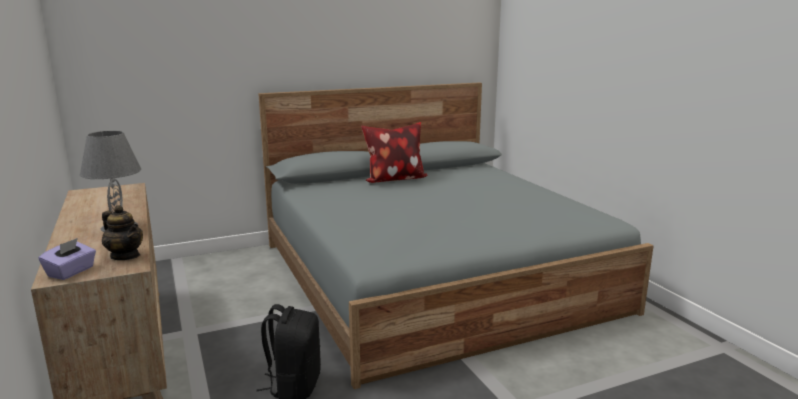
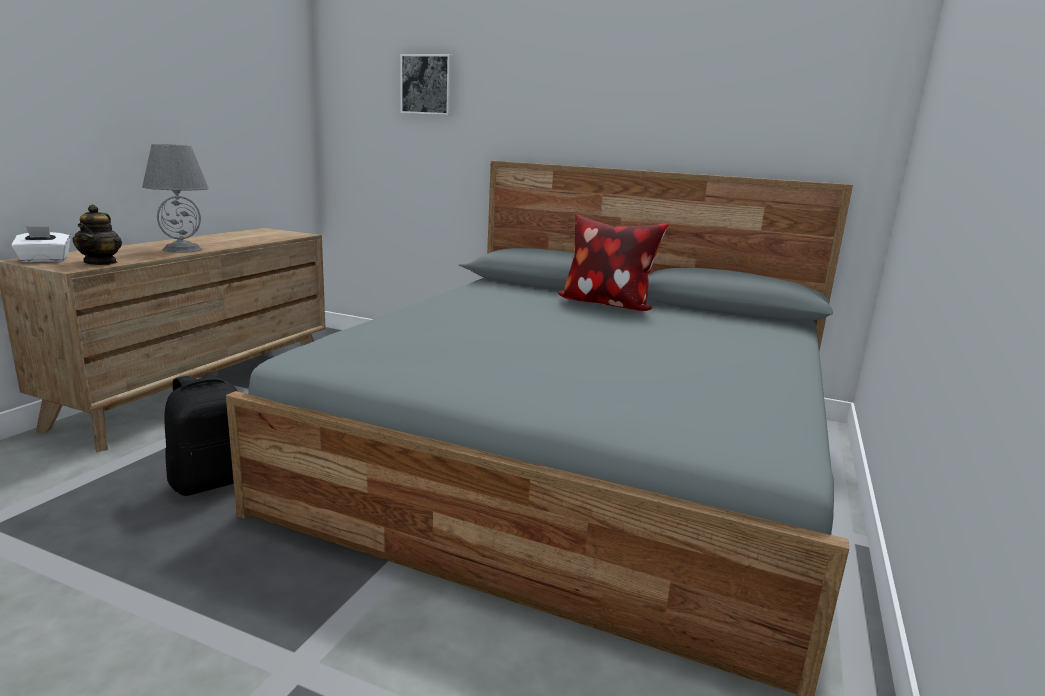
camera: 45 degrees right, 0 degrees up
purple tissue box [38,238,96,280] -> white tissue box [11,226,70,262]
none -> picture [400,54,453,115]

